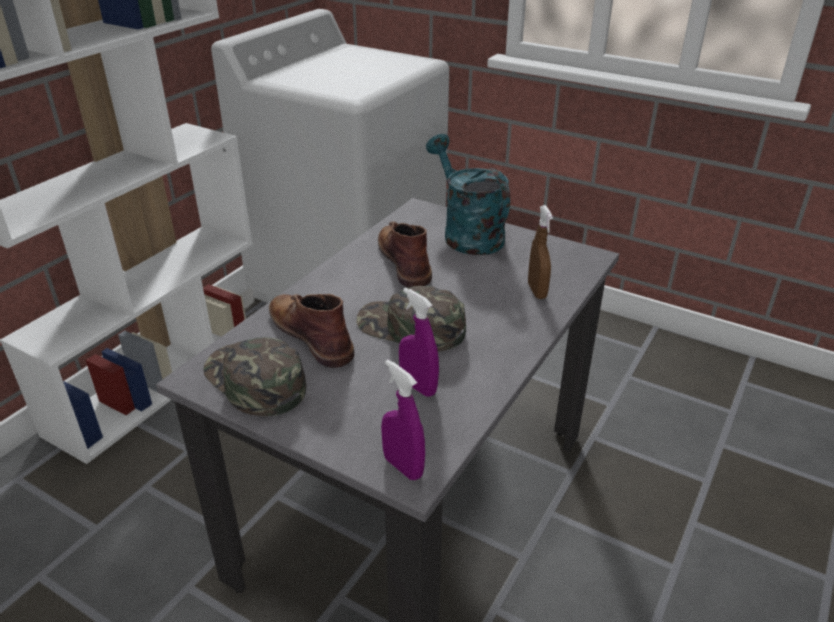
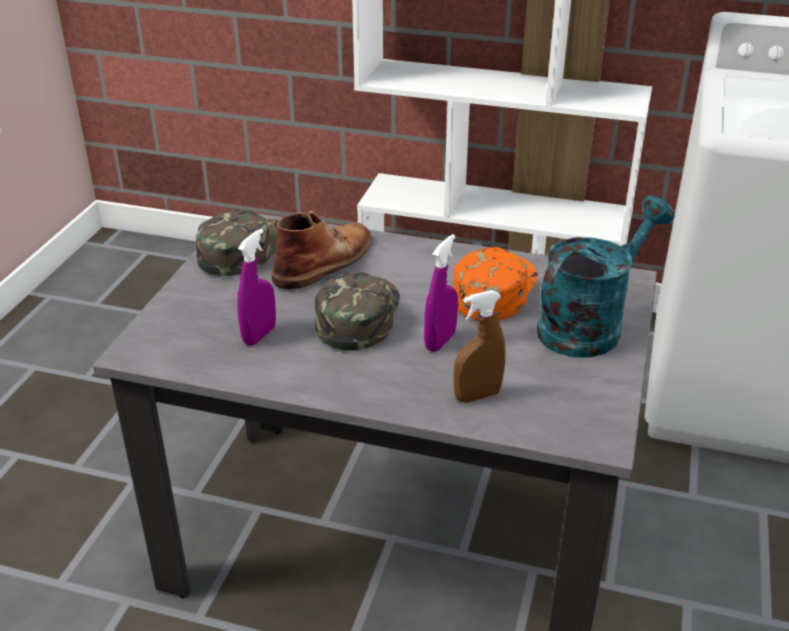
camera: 75 degrees right, 0 degrees up
brown boot [378,222,432,288] -> orange cap [452,247,538,320]
purple spray bottle [381,360,425,480] -> purple spray bottle moved to [424,234,458,352]

